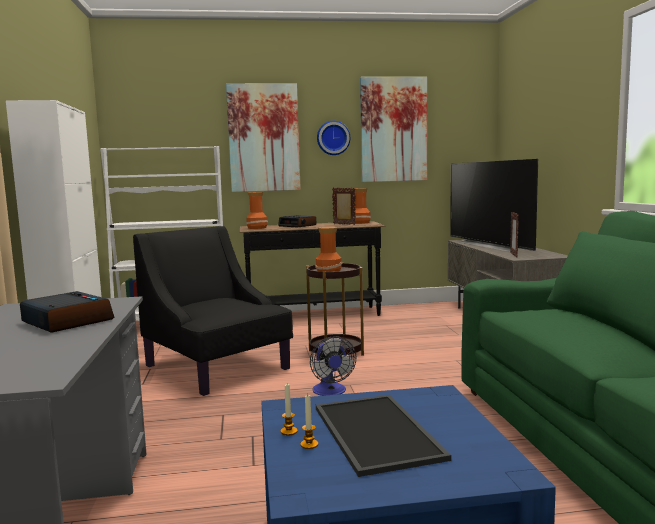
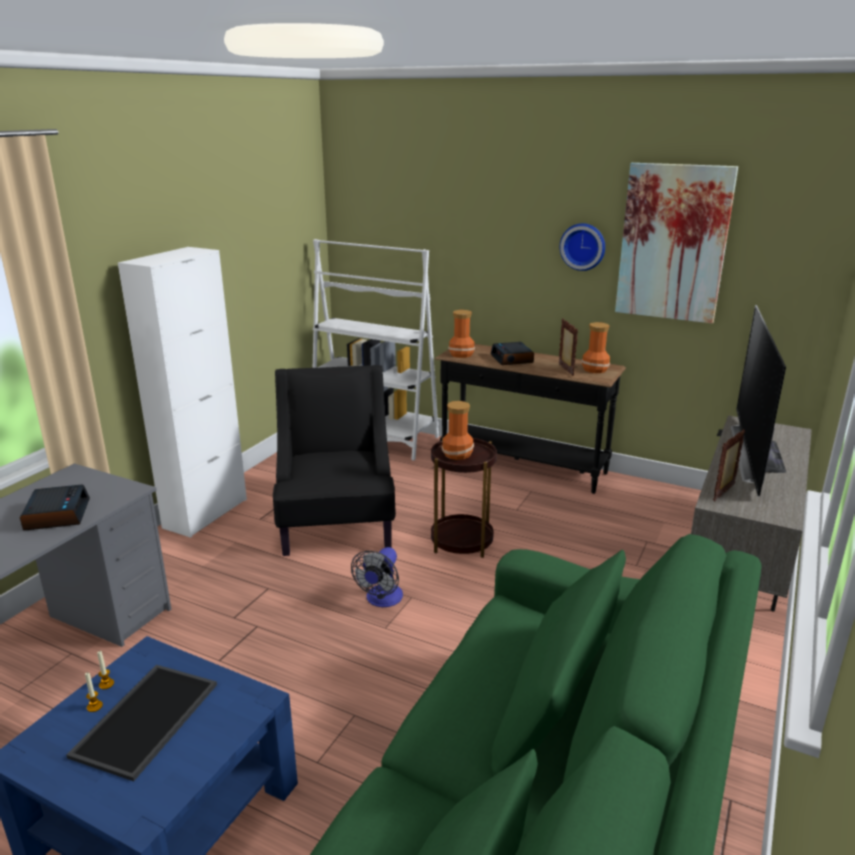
camera: 35 degrees right, 15 degrees up
picture [226,83,301,192] -> none

